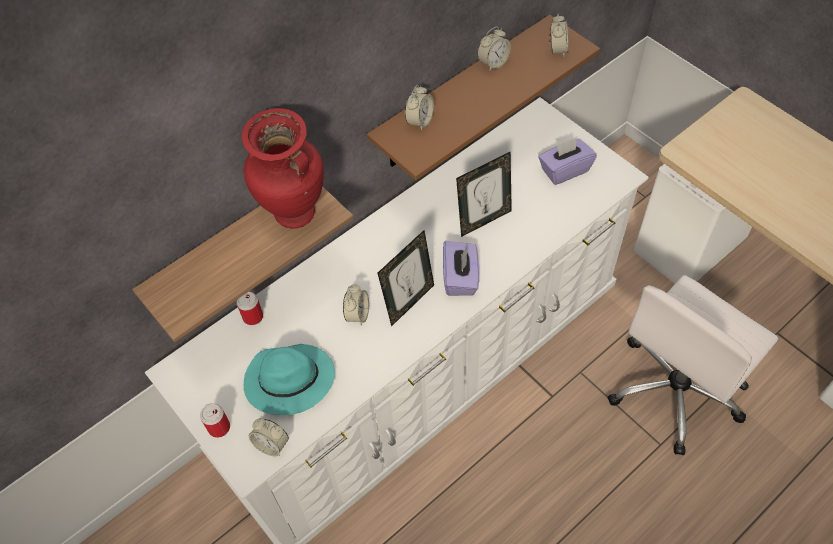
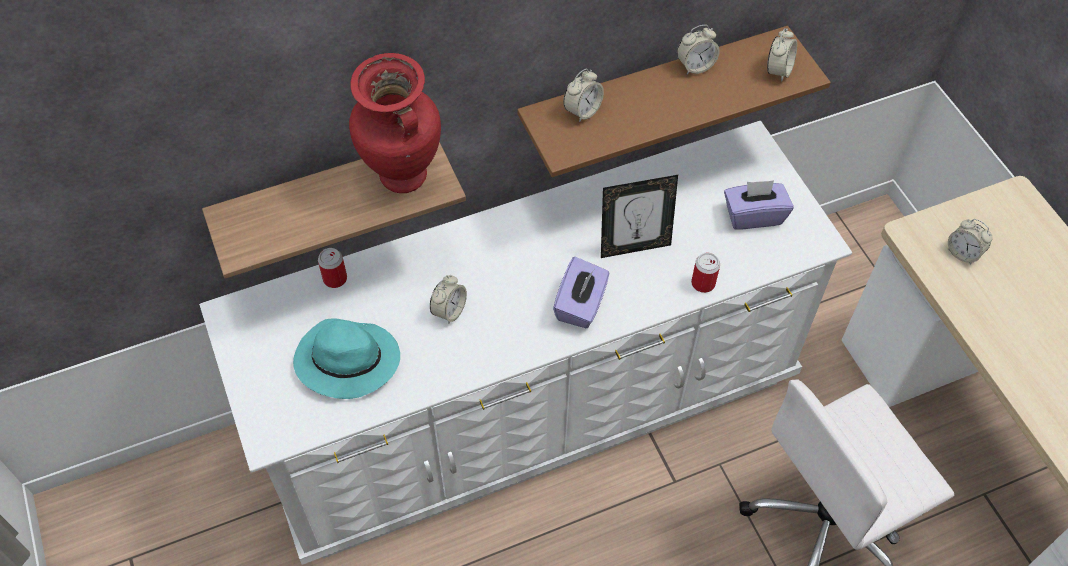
camera: 15 degrees right, 0 degrees up
can [200,403,230,438] -> can moved to [691,253,720,293]
alarm clock [249,418,289,456] -> alarm clock moved to [948,219,993,265]
picture frame [378,230,434,327] -> none

